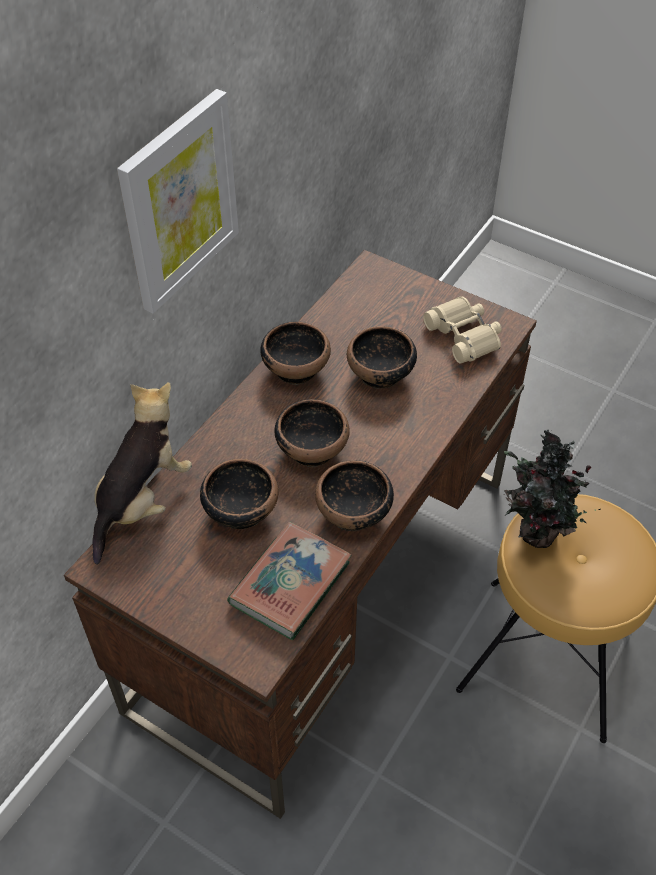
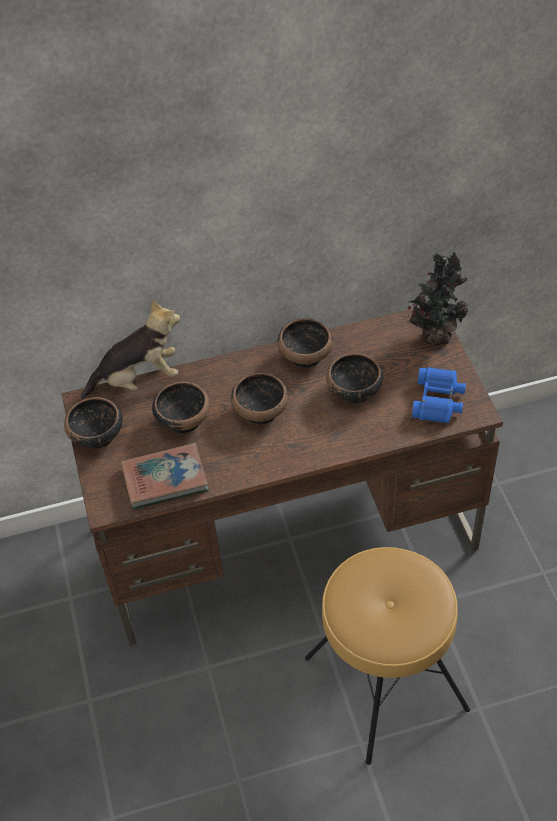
camera: 45 degrees right, 0 degrees up
picture [117,89,239,313] -> none
bowl [315,460,394,531] -> bowl moved to [64,397,123,449]
beige binoculars [423,297,502,363] -> blue binoculars [412,367,466,424]
potted plant [504,430,600,548] -> potted plant moved to [407,252,468,346]

